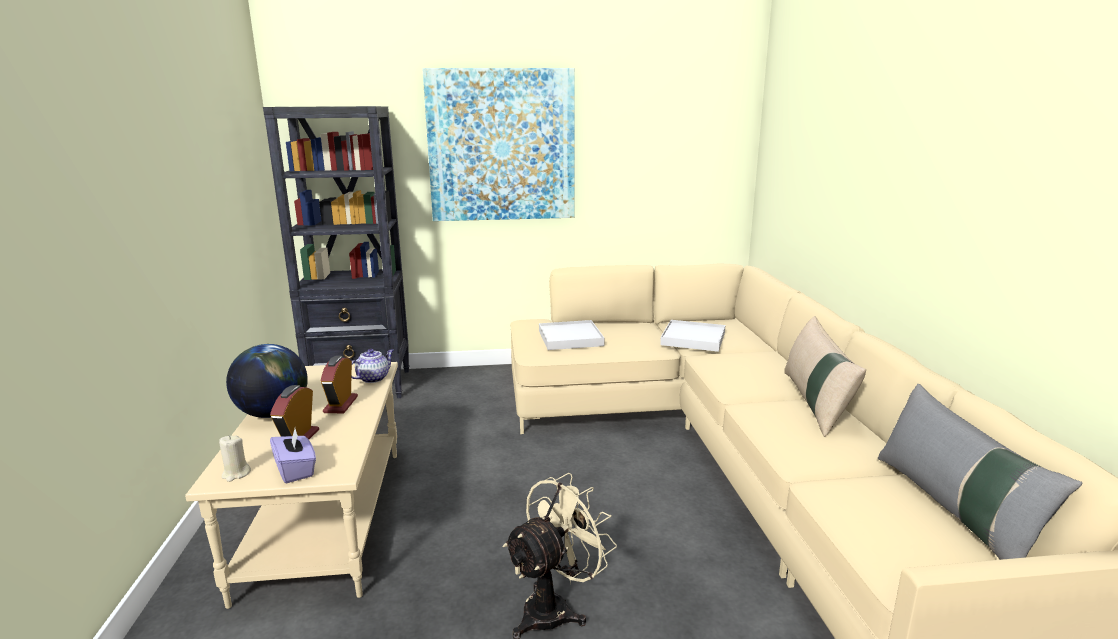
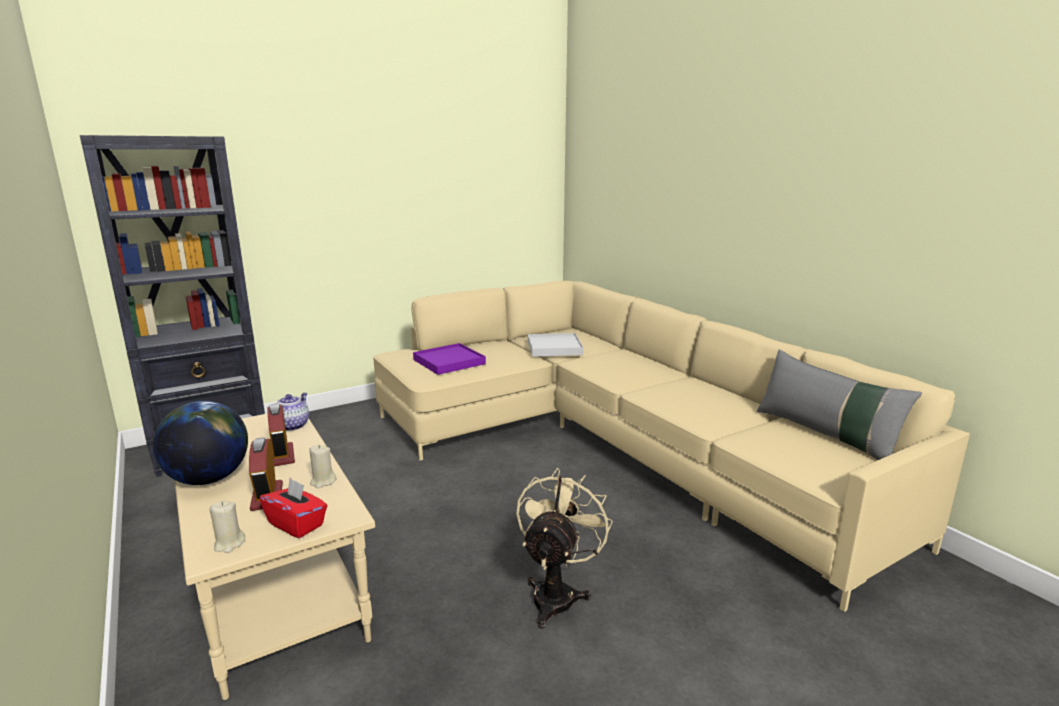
camera: 25 degrees left, 0 degrees up
purple tissue box [270,429,316,484] -> red tissue box [260,478,327,538]
picture [422,68,575,221] -> none
white tray [539,320,605,350] -> purple tray [413,343,486,375]
beige pillow [784,316,866,437] -> none
none -> beige candle [309,445,337,488]

